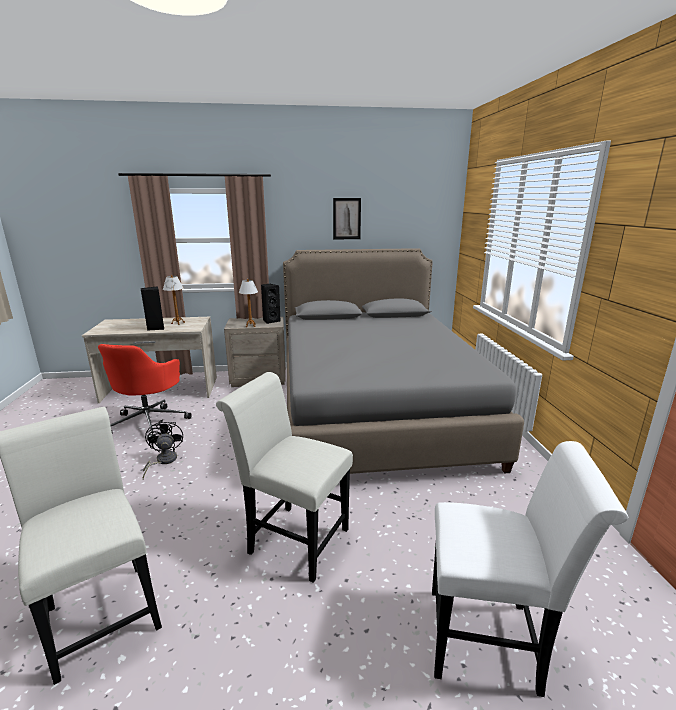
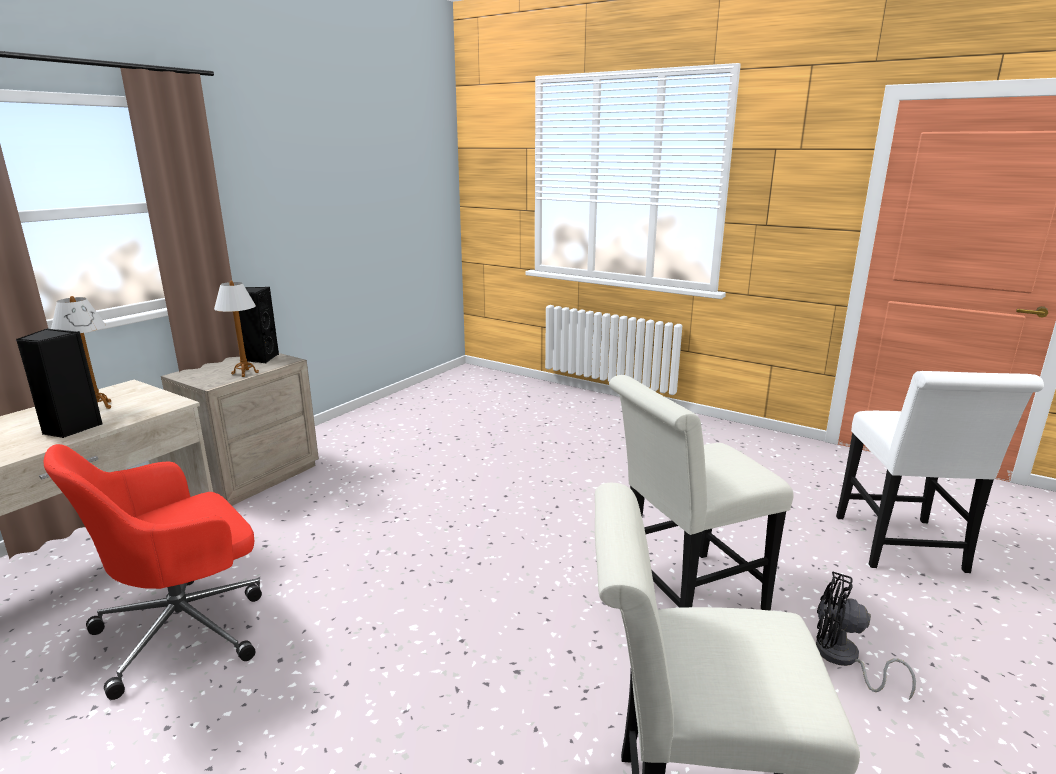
camera: 50 degrees left, 0 degrees up
red office chair [98,344,192,440] -> red office chair turned 90 degrees clockwise [44,444,262,700]
black fan [143,419,183,479] -> black fan moved to [816,571,916,700]
grey bed [283,248,524,474] -> none
picture [333,198,361,239] -> none
white chair [432,441,628,697] -> white chair turned 135 degrees clockwise [836,371,1044,573]

